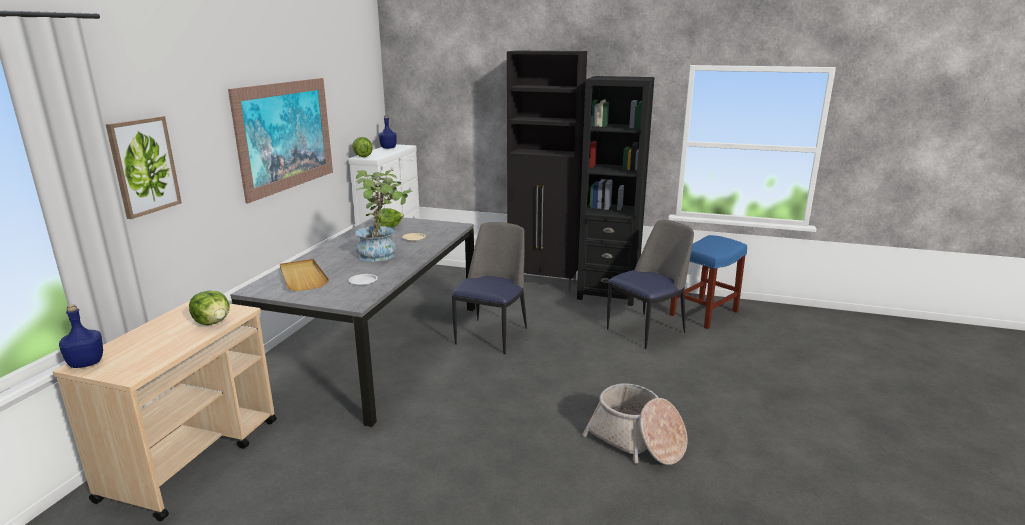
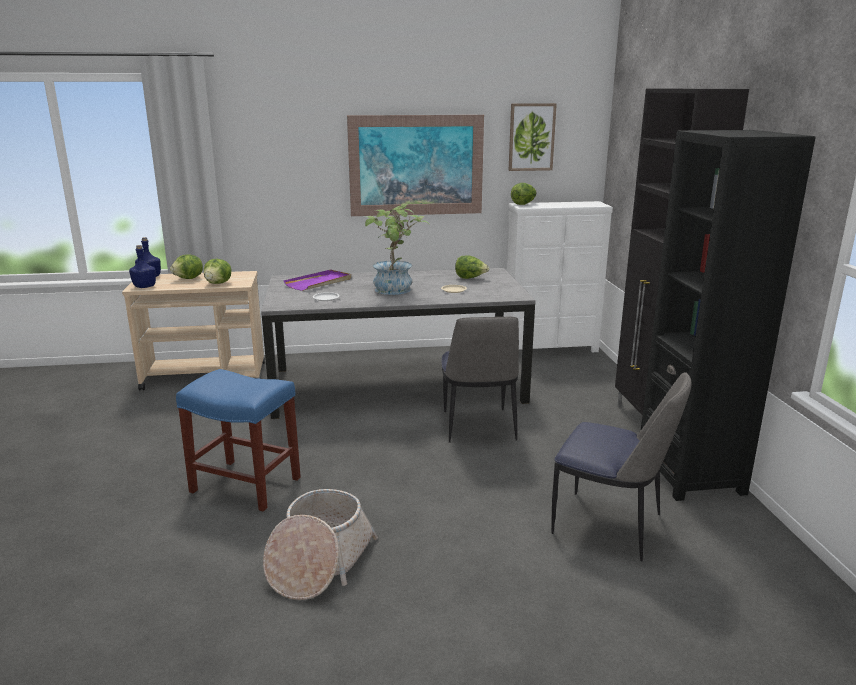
camera: 65 degrees right, 0 degrees up
picture [106,116,182,219] -> picture moved to [508,103,557,171]
beige tray [280,259,329,291] -> purple tray [283,270,351,291]
blue bottle [379,115,397,149] -> blue bottle moved to [129,245,156,288]
chair [452,222,527,354] -> chair turned 90 degrees clockwise [442,317,519,443]
blue stool [669,235,747,329] -> blue stool moved to [176,369,301,512]
none -> lettuce [170,254,203,279]

